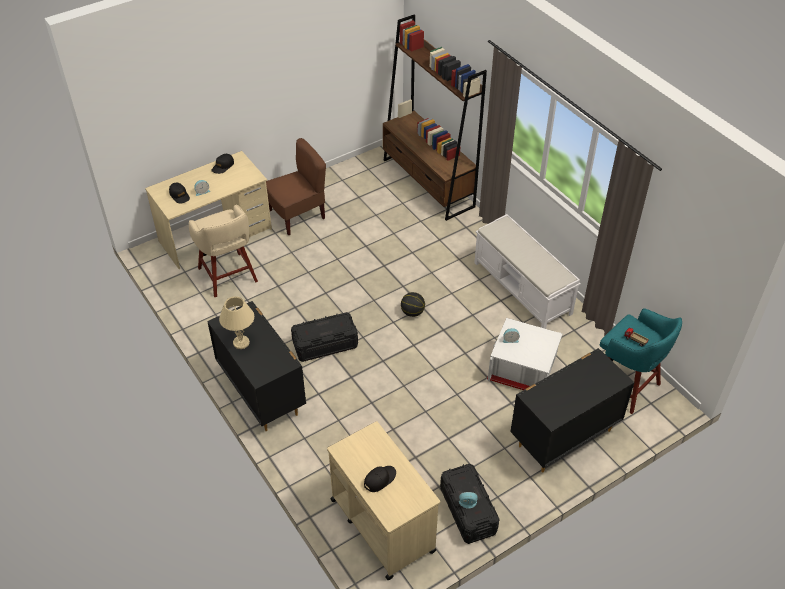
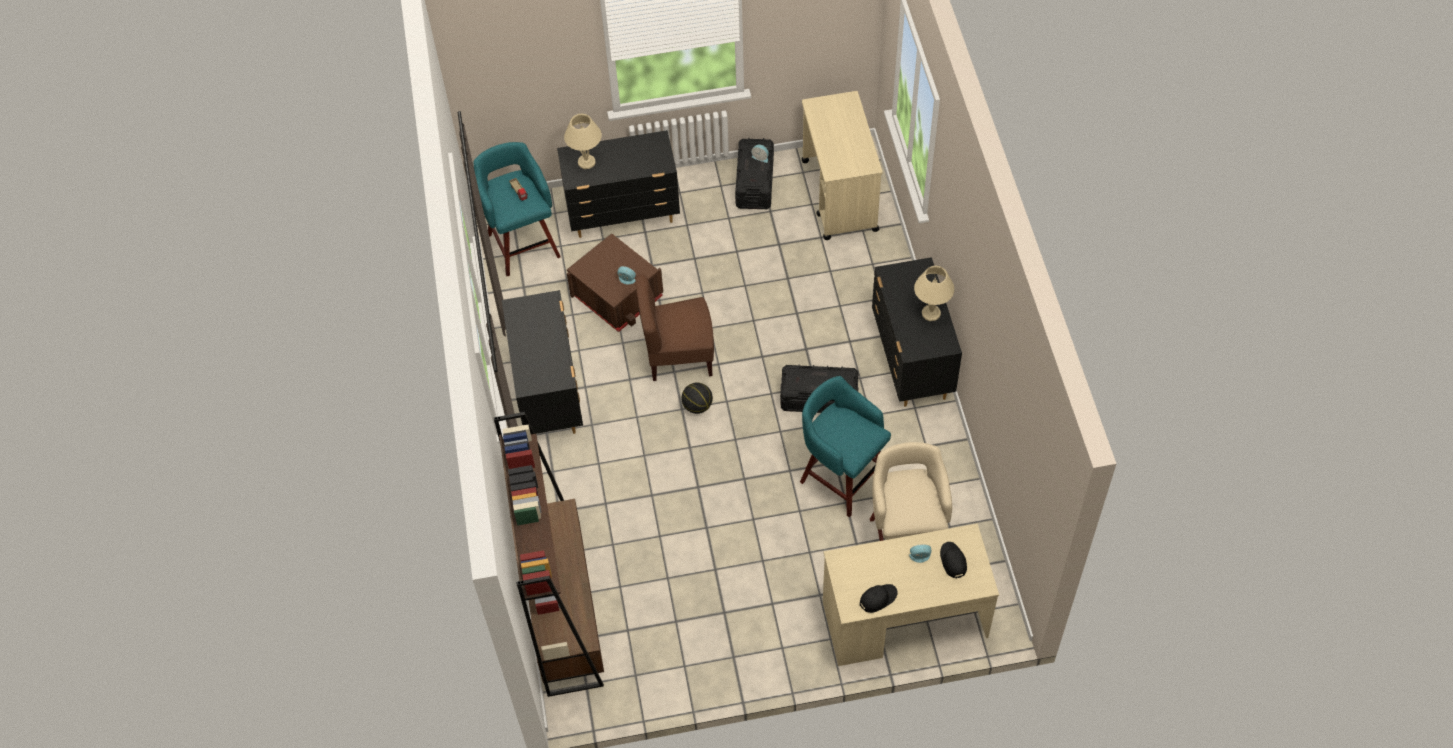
camera: 155 degrees left, 10 degrees up
brown chair [266,138,326,235] -> brown chair moved to [635,274,714,381]
black cap [364,466,396,492] -> none
white bench [474,214,581,329] -> black dresser [502,290,583,434]
white storage box [487,318,563,390] -> brown storage box [567,233,663,332]
none -> beige table lamp [564,114,602,169]
none -> turquoise stool [800,376,891,517]

